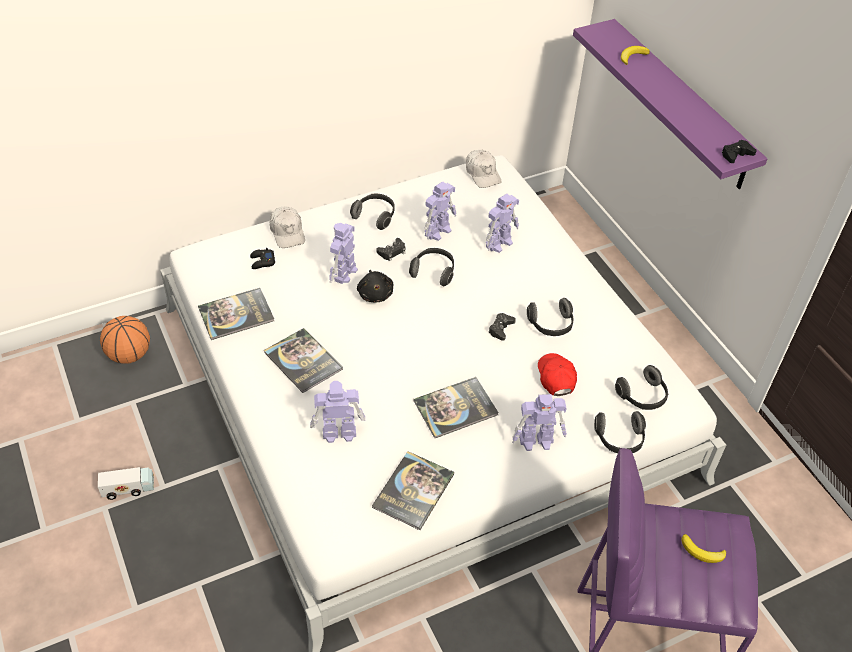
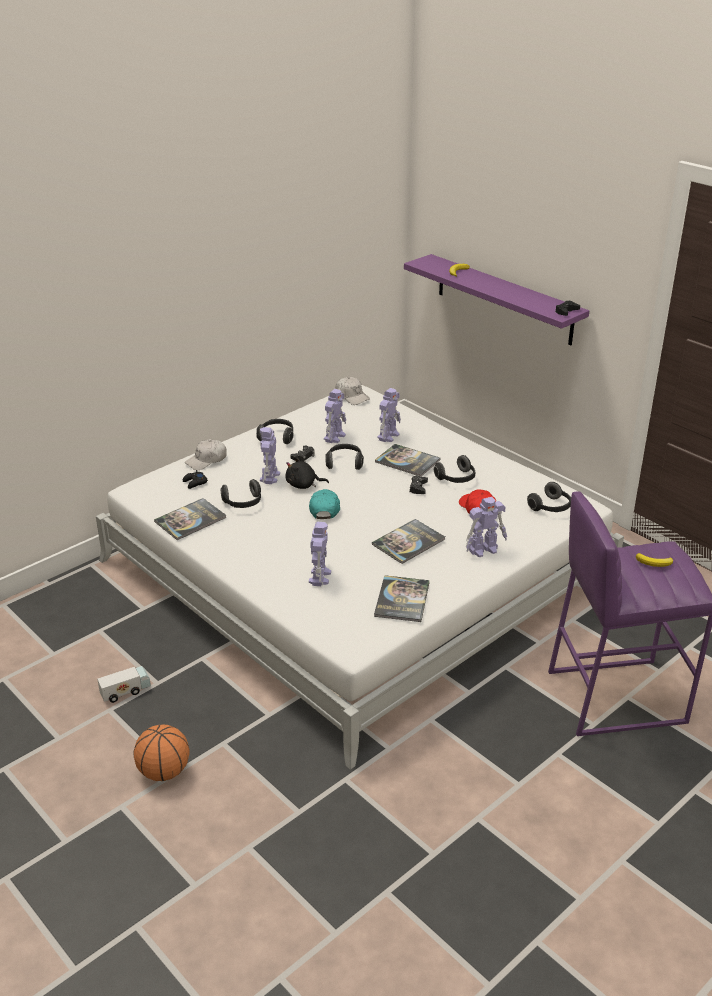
camera: 15 degrees left, 15 degrees down
basketball [100,316,150,364] -> basketball moved to [134,725,189,781]
book [264,328,343,393] -> book moved to [375,444,441,476]
white cap [270,207,305,248] -> white cap turned 90 degrees clockwise [185,439,227,470]
toy robot [310,381,365,443] -> toy robot turned 120 degrees clockwise [309,522,331,586]
black plush toy [357,270,394,302] -> black plush toy turned 120 degrees clockwise [285,456,329,489]
headphones [594,411,646,453] -> headphones moved to [220,479,261,508]
none -> turquoise cap [309,489,340,519]

